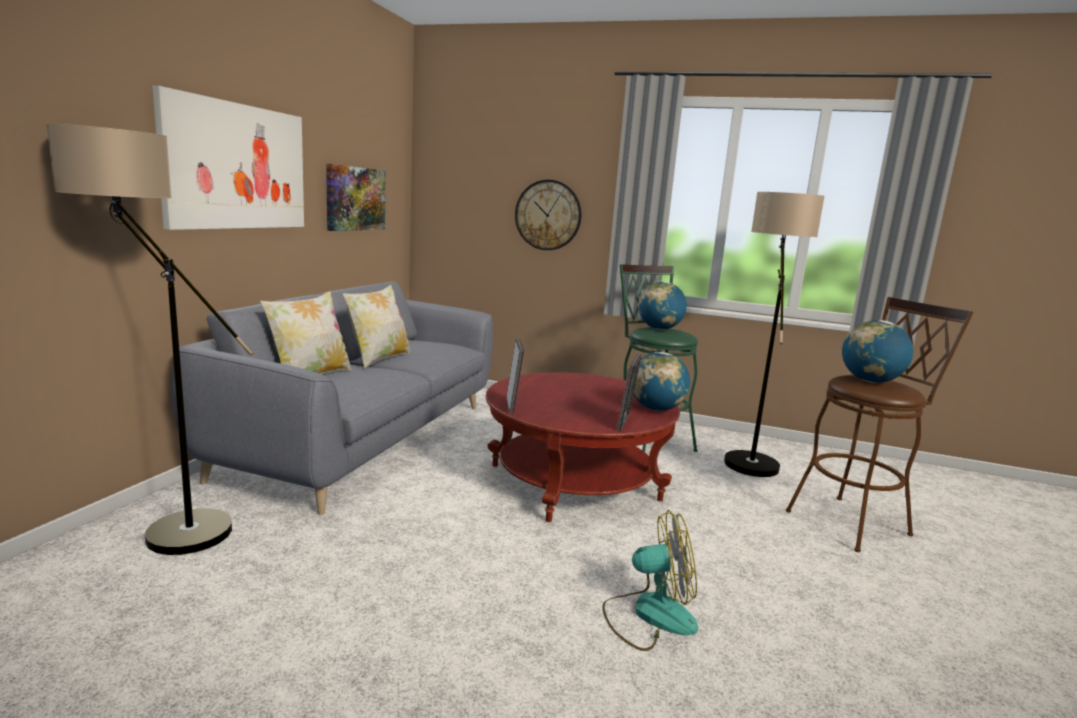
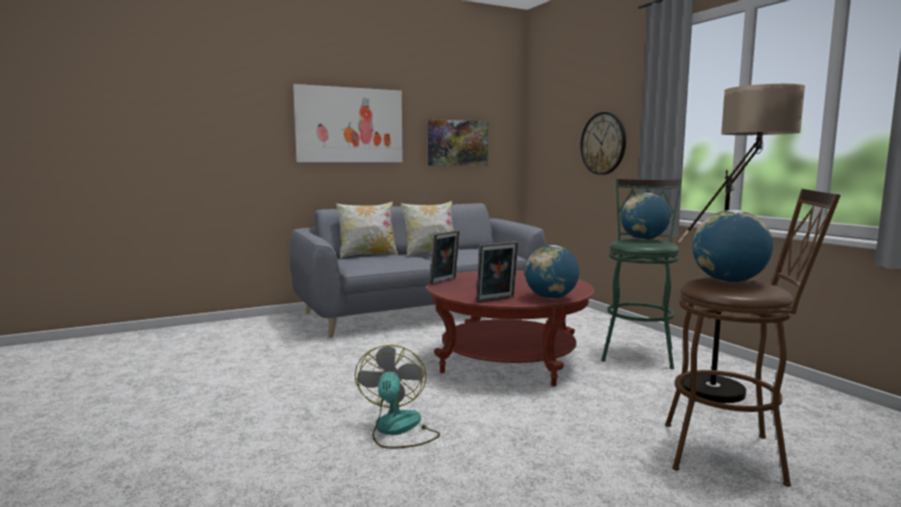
camera: 45 degrees right, 5 degrees down
floor lamp [46,124,254,555] -> none
fan [602,510,698,651] -> fan turned 135 degrees counterclockwise [355,345,440,449]

